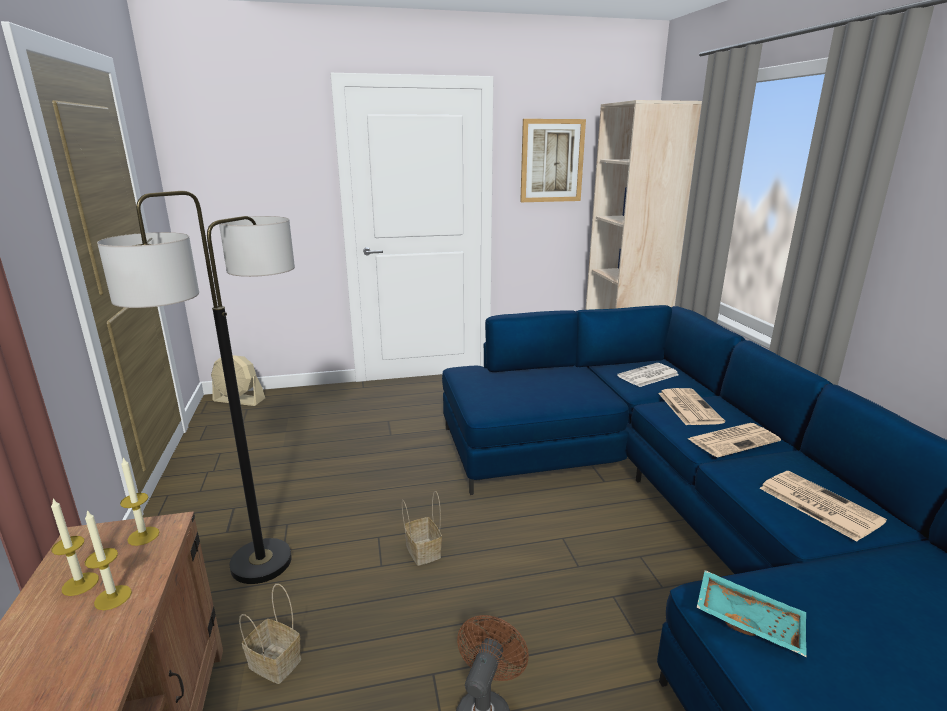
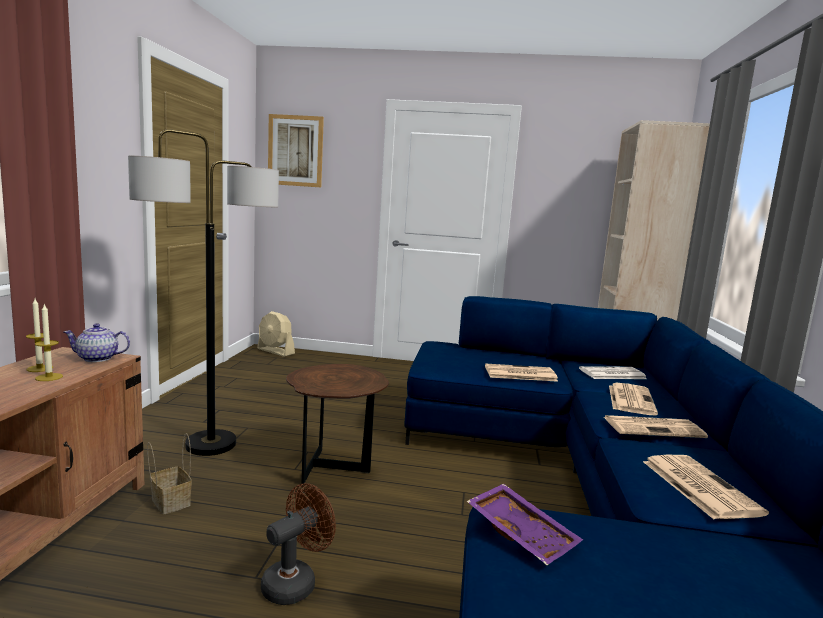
camera: 20 degrees right, 10 degrees down
candle [120,457,159,546] -> teapot [64,323,130,362]
basket [402,491,442,566] -> brown side table [286,364,389,484]
picture [520,119,586,202] -> picture moved to [268,114,324,187]
turquoise tray [697,570,806,657] -> purple tray [467,484,583,565]
none -> newspaper [485,363,558,382]

